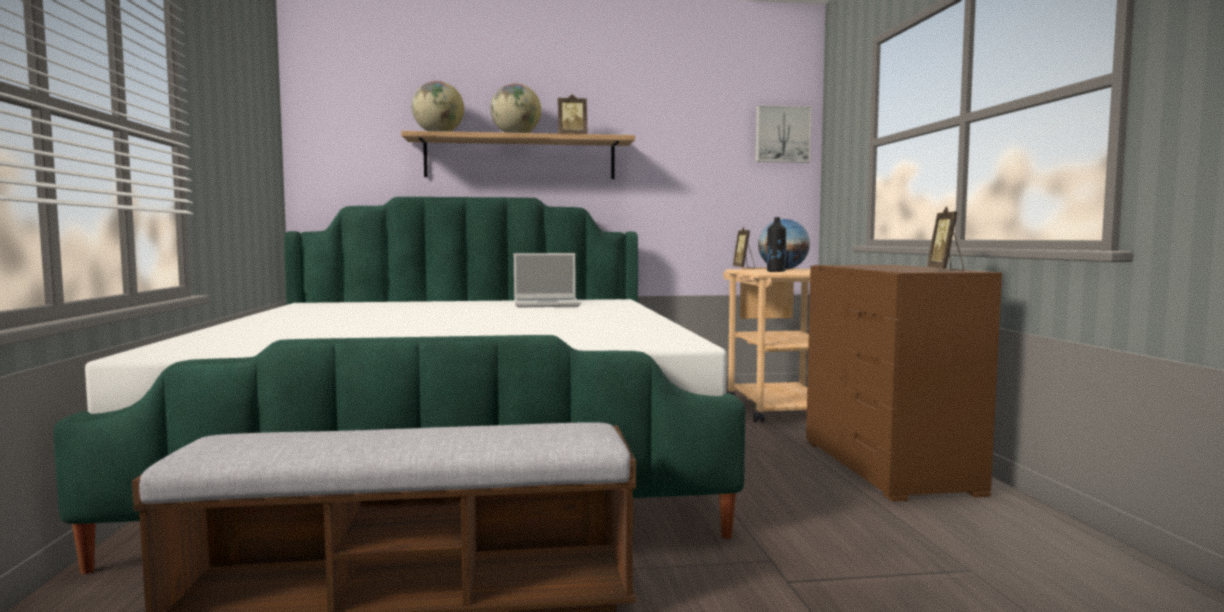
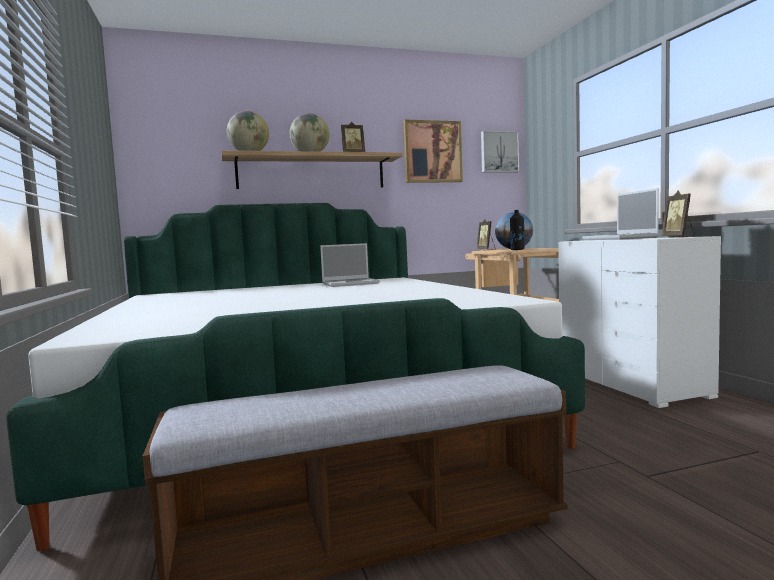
camera: 10 degrees left, 0 degrees up
brown dresser [806,265,1002,502] -> white dresser [558,236,721,408]
none -> picture [404,120,463,183]
none -> laptop [582,188,659,240]

